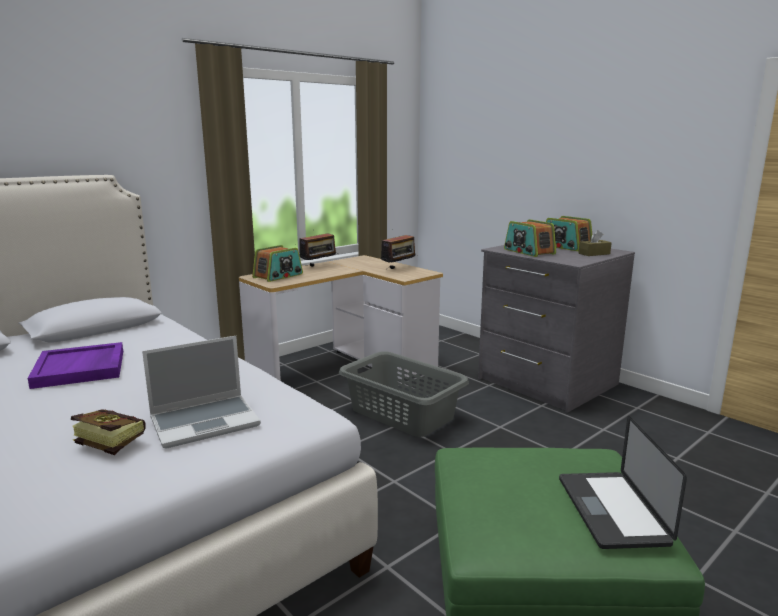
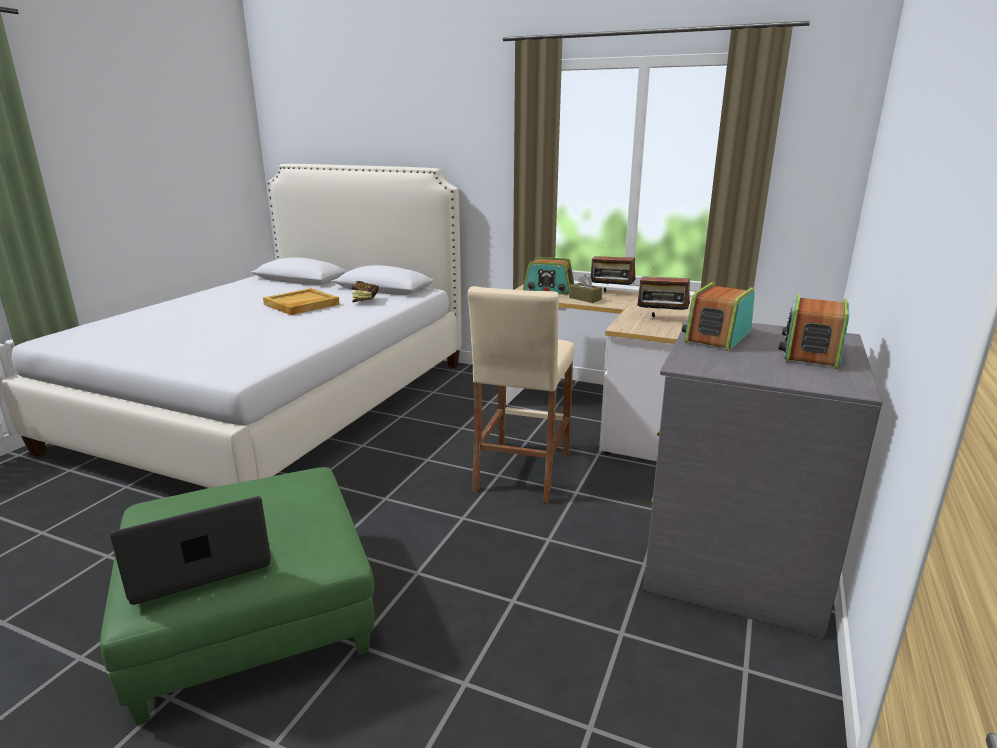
camera: 65 degrees right, 5 degrees up
purple tray [28,342,123,389] -> beige tray [263,288,340,315]
book [71,409,146,455] -> book moved to [352,281,379,302]
laptop [142,336,261,449] -> none
grey laundry basket [339,351,469,437] -> beige stool [468,286,574,503]
brown tissue box [579,230,612,256] -> brown tissue box moved to [569,274,602,303]

